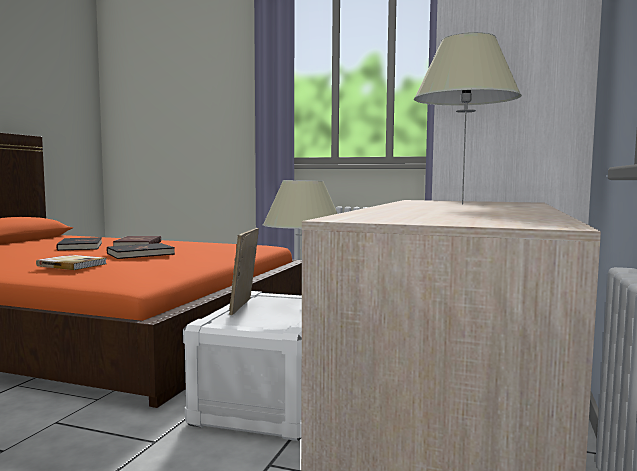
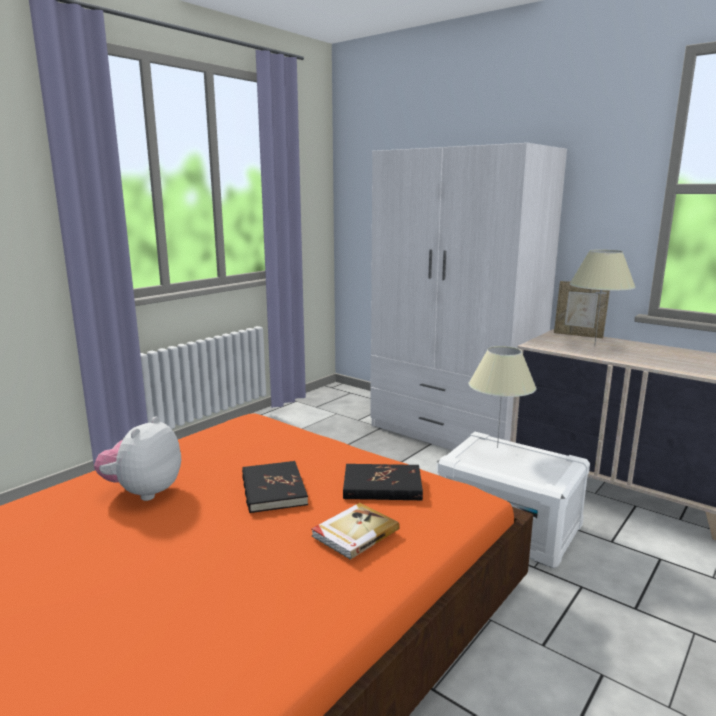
camera: 70 degrees left, 10 degrees up
black book [56,237,102,251] -> black book moved to [343,464,423,500]
red book [113,236,161,246] -> plush toy [94,416,181,501]
picture frame [229,228,259,315] -> picture frame moved to [554,281,610,338]

